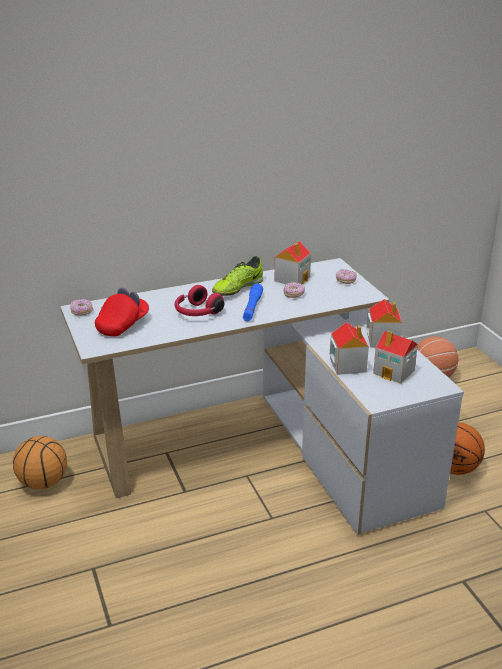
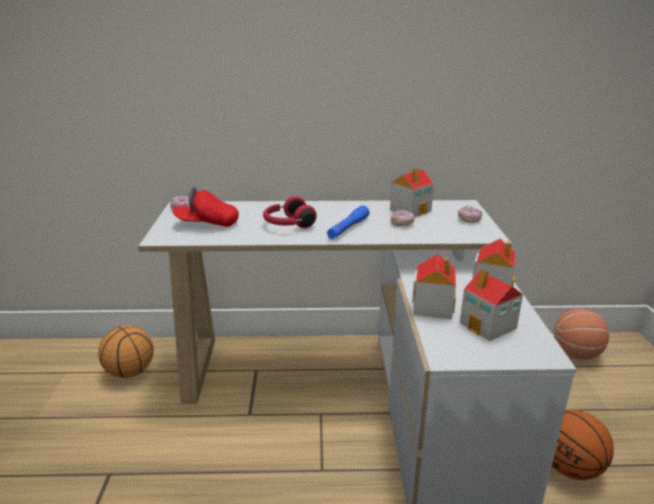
camera: 20 degrees right, 5 degrees down
red cap [95,288,149,336] -> red cap turned 150 degrees counterclockwise [172,186,239,227]
shoe [212,256,263,296] -> none

